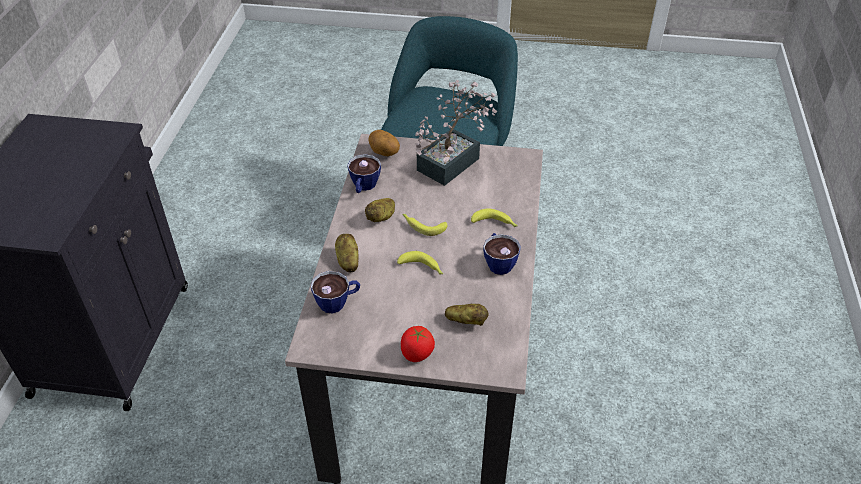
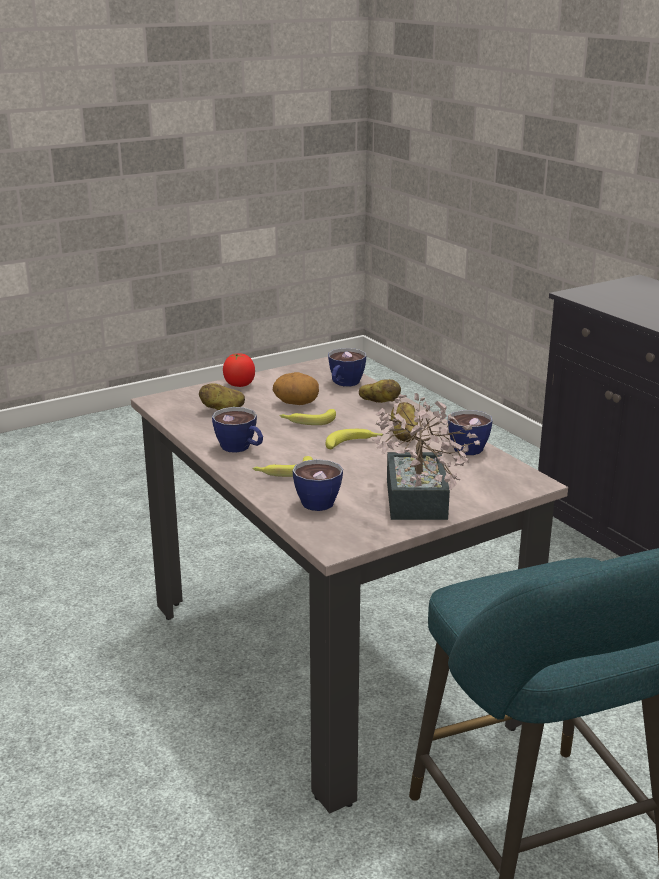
camera: 140 degrees right, 20 degrees down
potato [369,130,400,156] -> potato moved to [273,372,319,405]
none -> cup [292,459,343,511]

